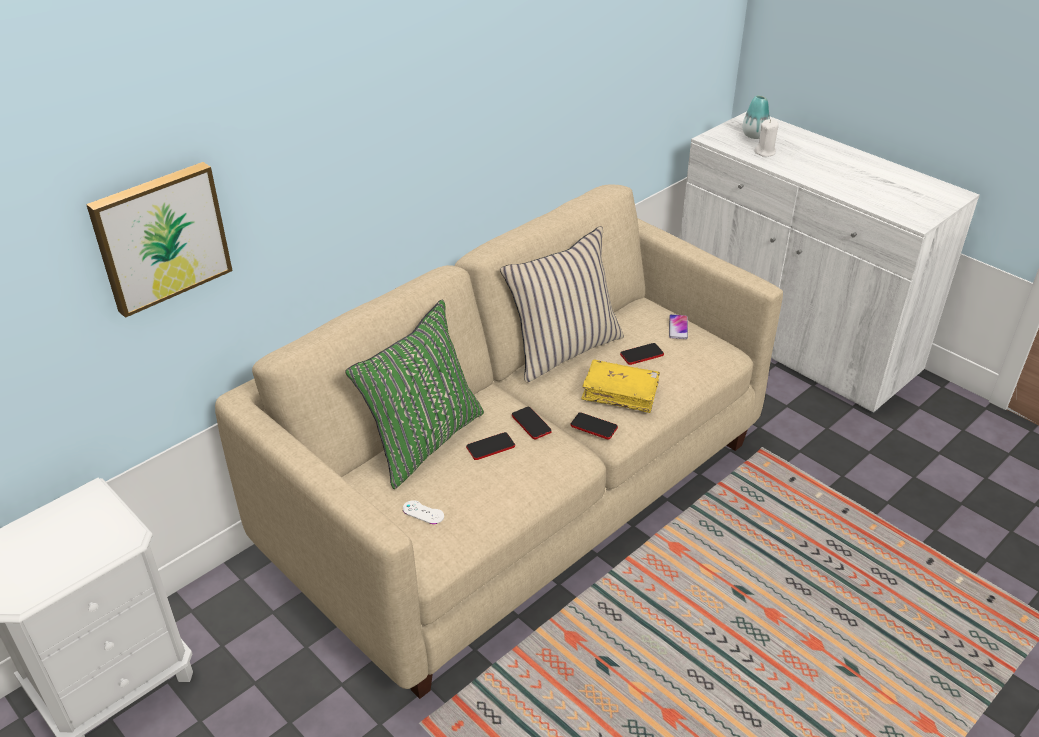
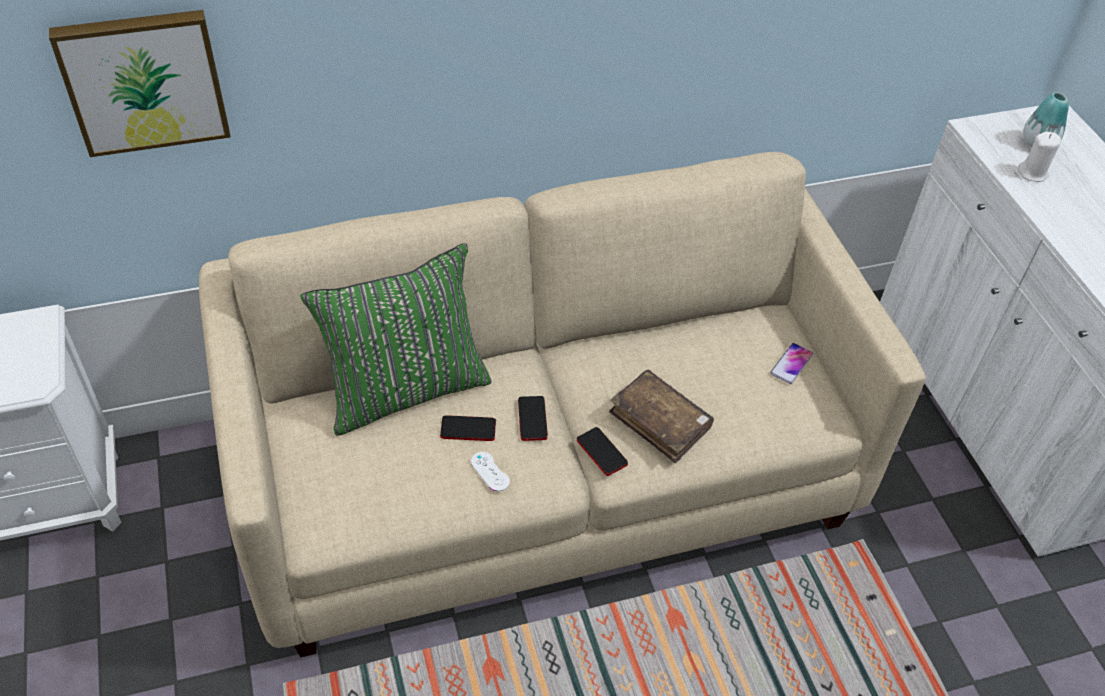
camera: 25 degrees right, 10 degrees up
white game controller [403,500,444,524] -> white game controller moved to [471,452,510,491]
beige pillow [500,226,624,383] -> none
yellow book [581,359,660,413] -> brown book [609,370,714,463]
phone [620,343,664,365] -> none

